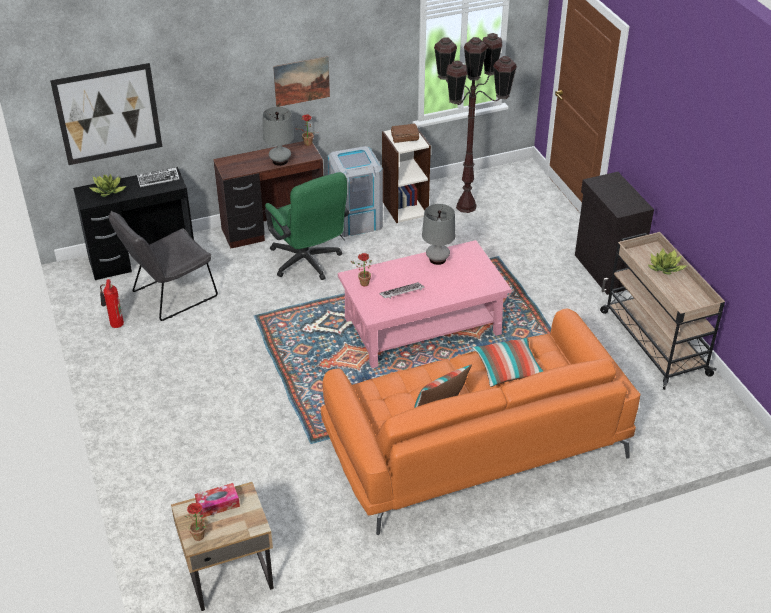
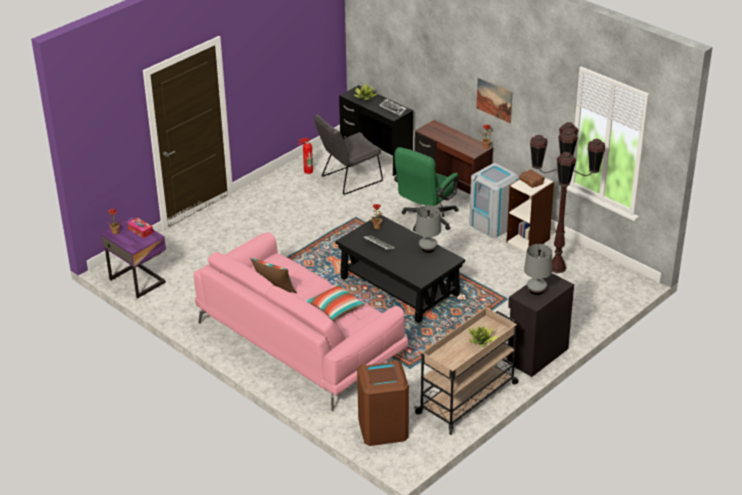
camera: 65 degrees right, 5 degrees down
picture [50,63,162,165] -> none
grey chair [109,211,218,321] -> grey chair turned 60 degrees counterclockwise [314,114,383,195]
beige nightstand [171,482,274,611] -> purple nightstand [101,217,166,299]
grey table lamp [263,107,294,166] -> grey table lamp moved to [524,244,552,295]
orange sofa [321,309,641,535] -> pink sofa [194,232,408,411]
pink coffee table [338,240,512,368] -> black coffee table [335,215,465,323]
none -> brown trash can [357,360,409,446]

